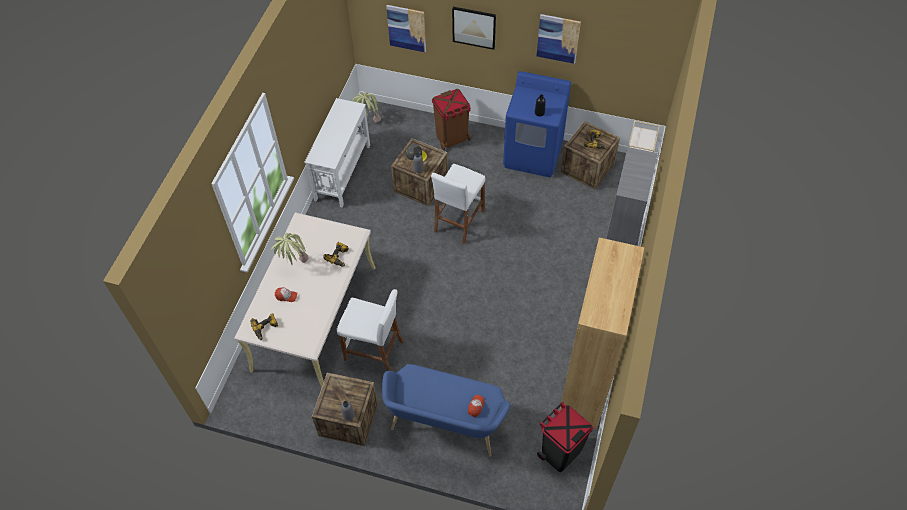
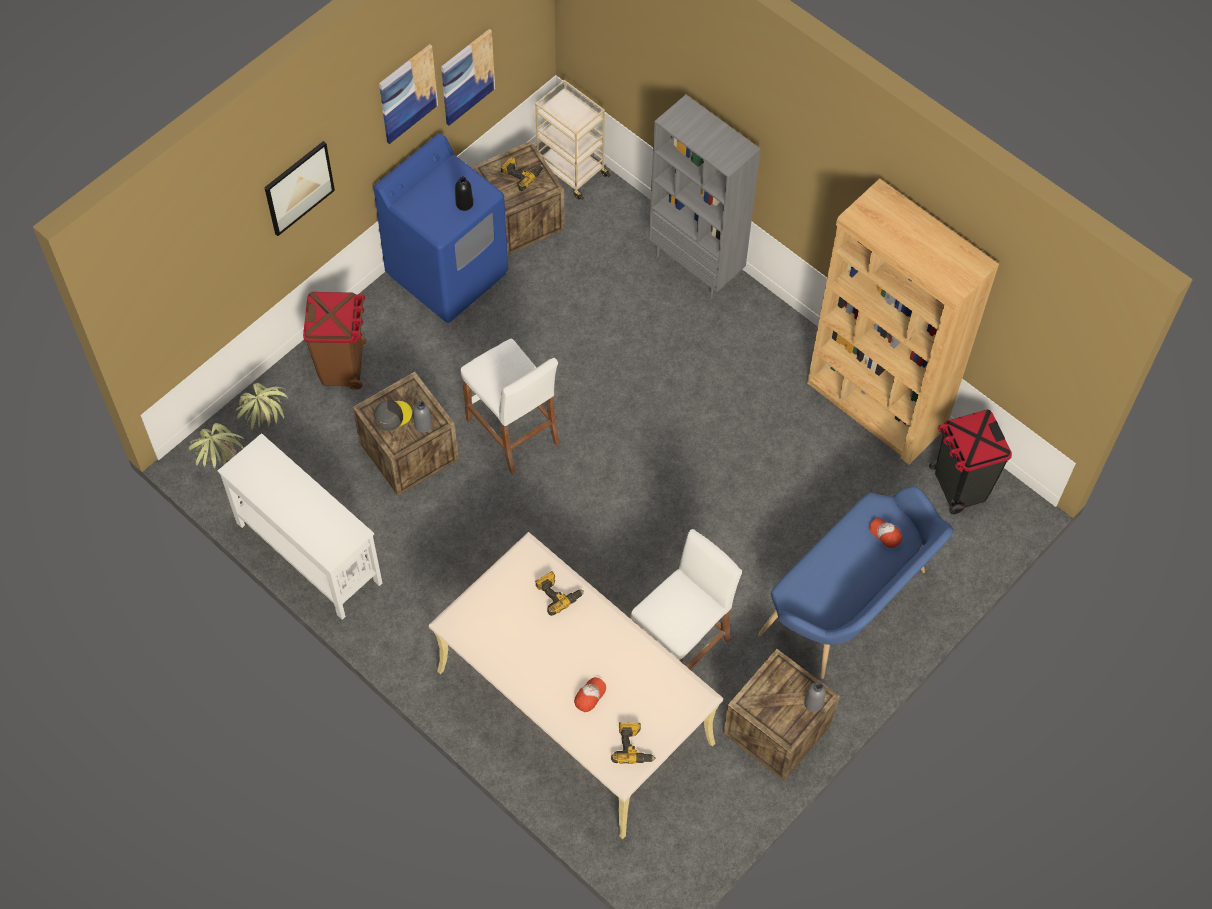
camera: 65 degrees left, 5 degrees up
potted plant [271,233,309,265] -> potted plant moved to [235,383,288,430]
picture [386,5,426,52] -> picture moved to [441,29,495,126]

